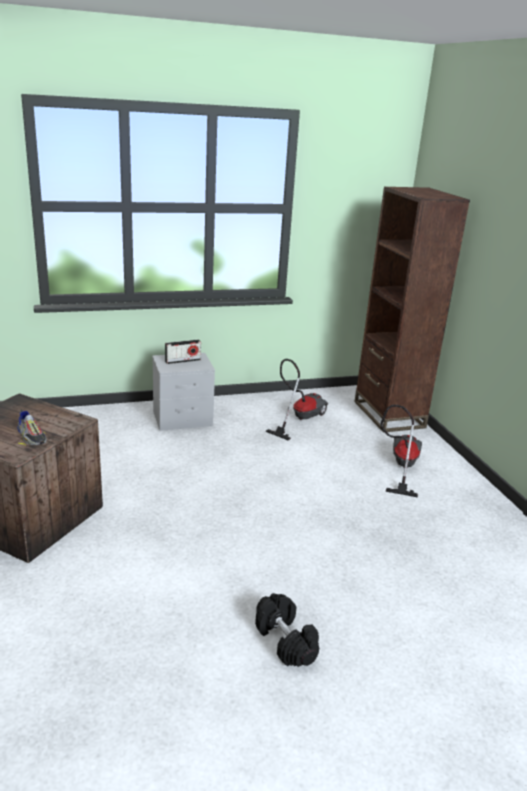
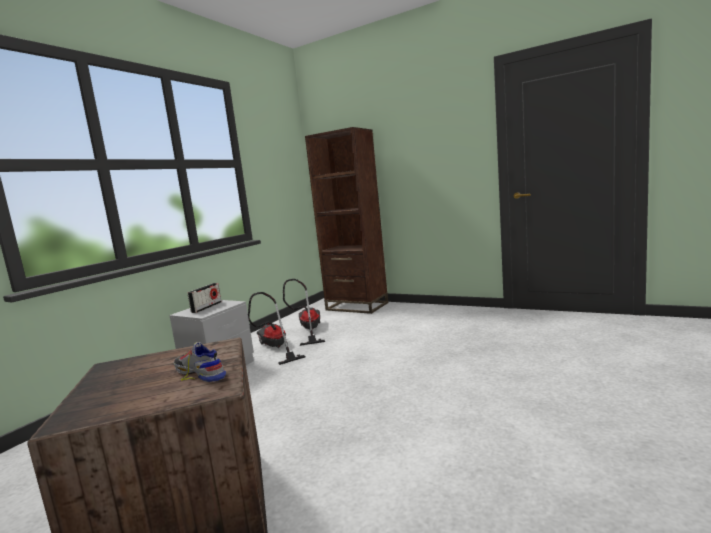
camera: 40 degrees left, 15 degrees down
shoe [17,409,46,445] -> shoe turned 150 degrees counterclockwise [174,342,226,382]
black dumbbell [255,593,319,667] -> none
vacuum cleaner [381,404,422,498] -> vacuum cleaner moved to [248,292,306,365]

